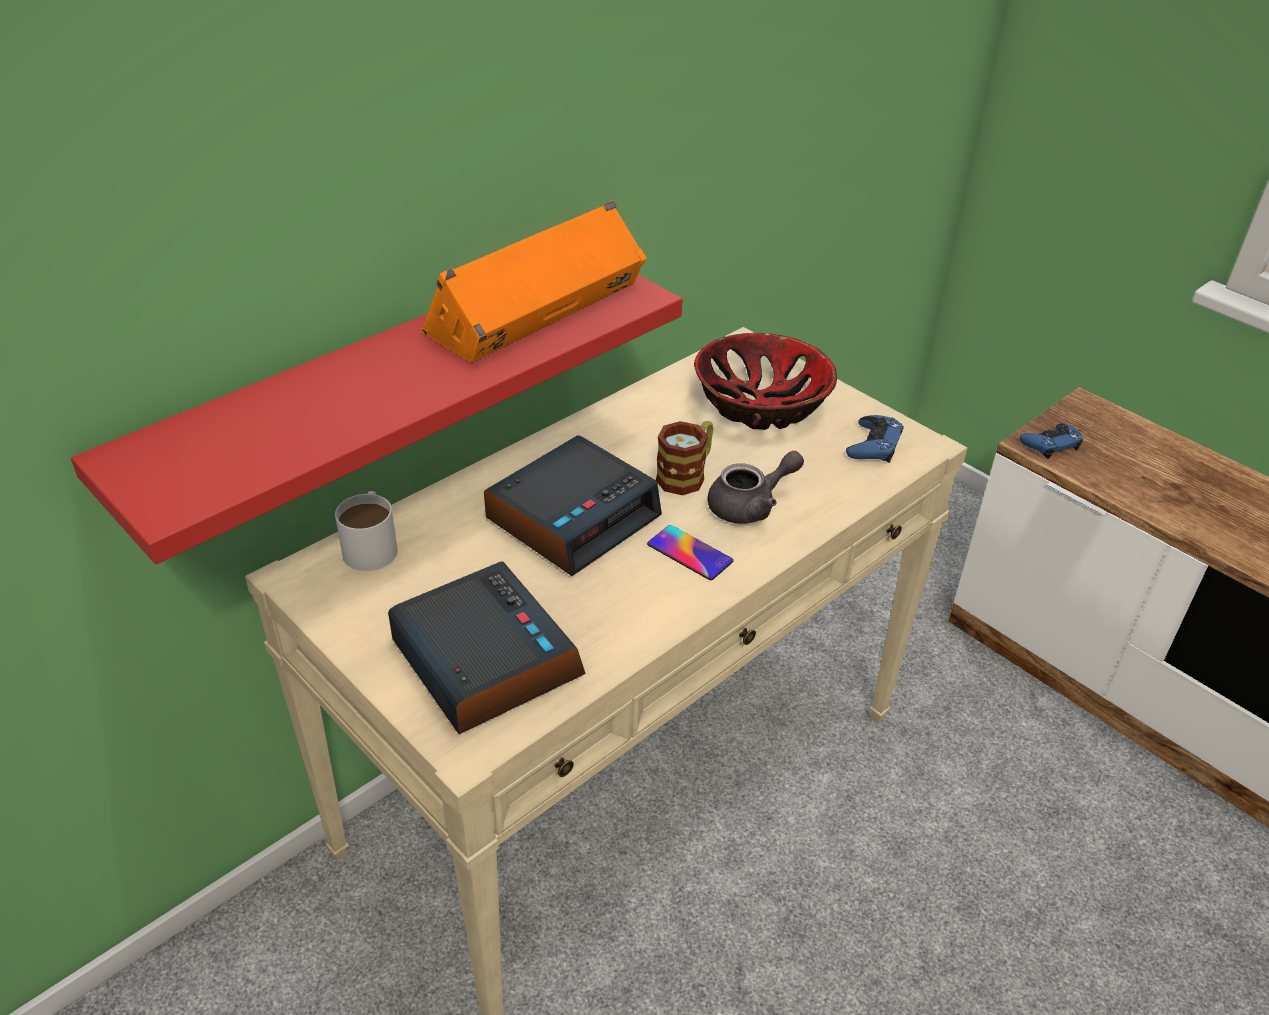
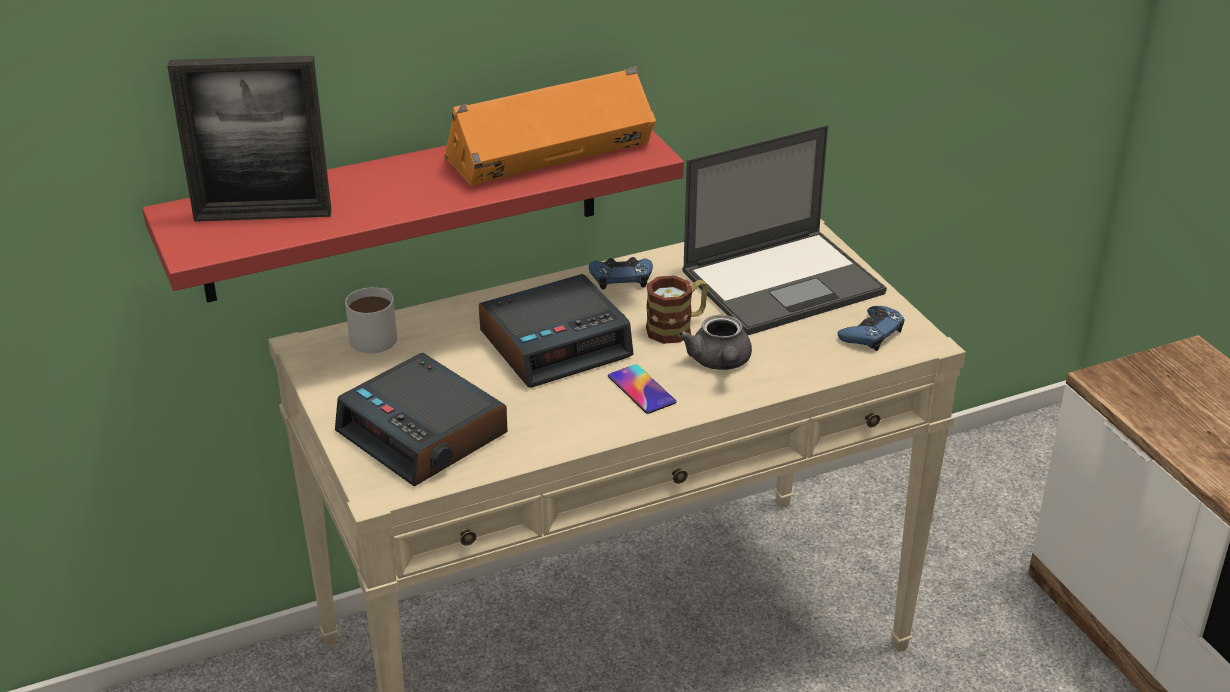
camera: 20 degrees right, 5 degrees down
alarm clock [388,561,586,734] -> alarm clock turned 150 degrees clockwise [335,353,508,487]
bowl [694,333,837,430] -> laptop [682,125,887,335]
grey teapot [708,451,804,524] -> grey teapot turned 90 degrees clockwise [678,315,752,370]
blue game controller [1020,423,1083,459] -> blue game controller moved to [589,257,653,289]
none -> picture frame [167,55,331,222]

